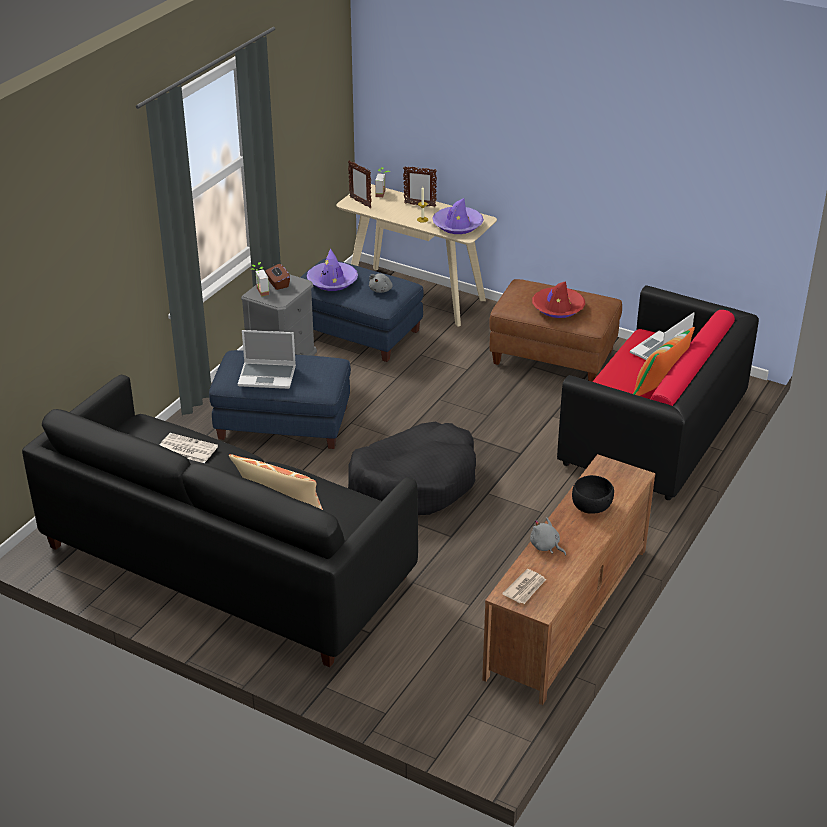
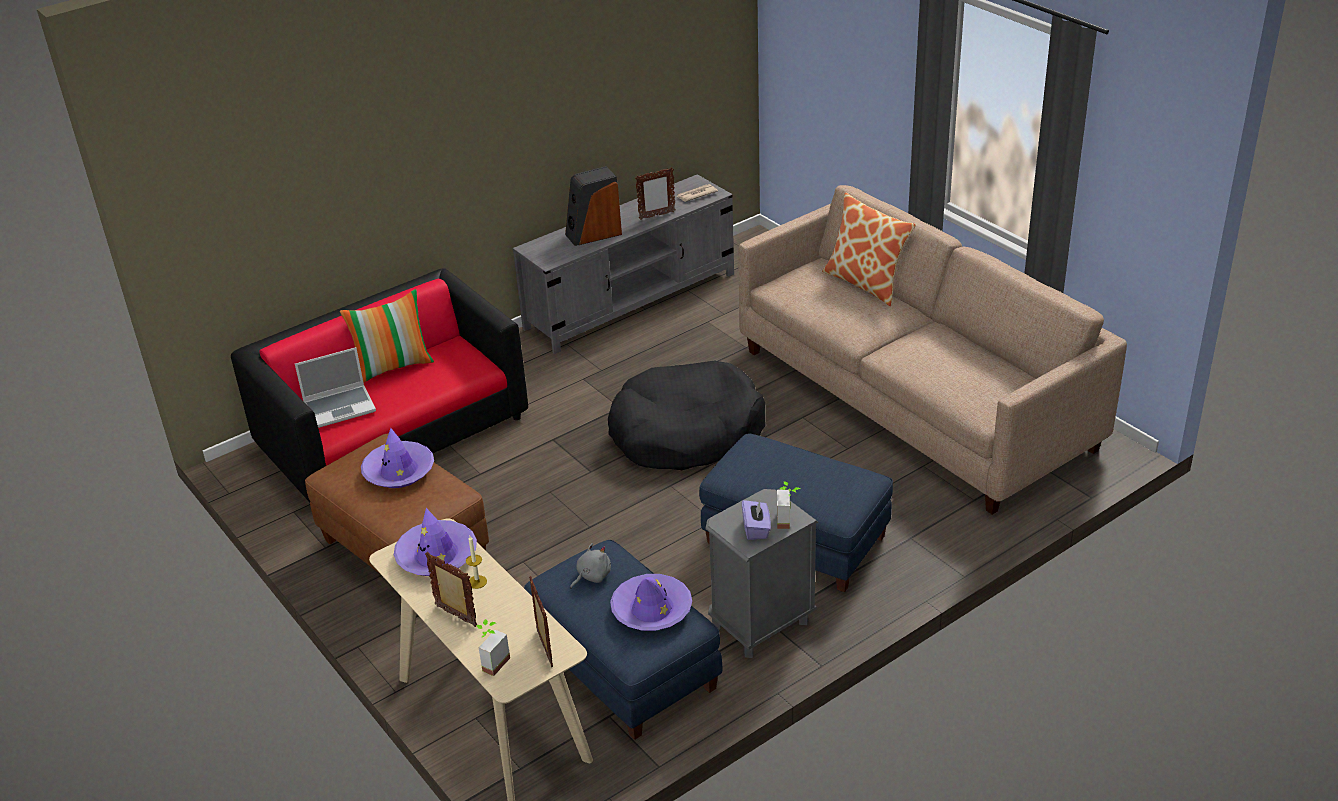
camera: 155 degrees left, 0 degrees up
black sofa [22,375,418,667] -> beige sofa [739,185,1127,514]
newspaper [159,433,218,463] -> none
laptop [238,330,296,389] -> none
brown tissue box [265,263,290,290] -> purple tissue box [742,500,771,540]
brown tv stand [482,454,655,705] -> grey tv stand [513,174,734,354]
grey plush toy [530,517,566,556] -> picture frame [635,167,675,220]
red hat [532,281,585,318] -> purple hat [361,428,434,488]
black bowl [572,475,614,514] -> speaker [565,166,622,246]

